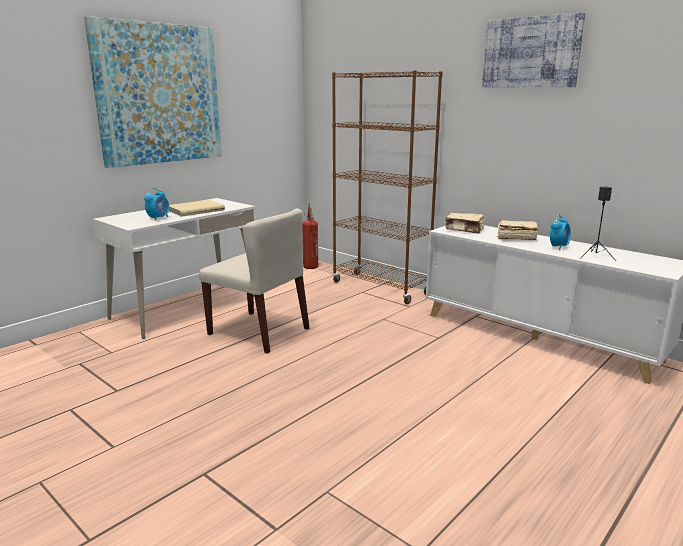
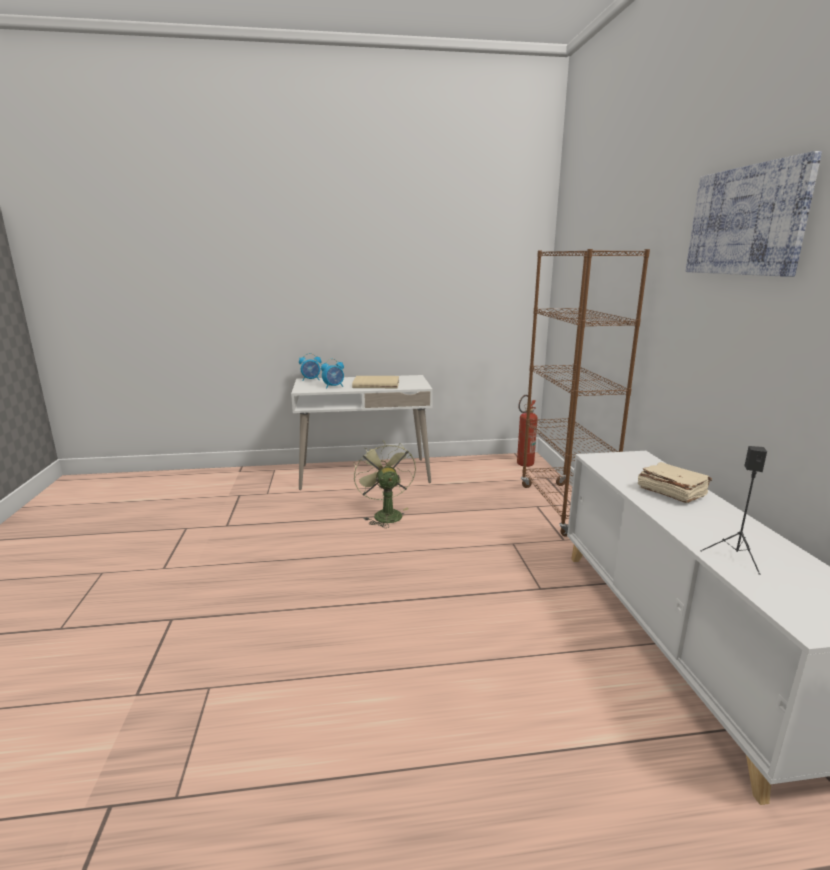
camera: 40 degrees right, 0 degrees up
picture [84,16,222,168] -> none
beige chair [199,208,309,354] -> green fan [354,440,416,528]
beige book [445,212,485,234] -> none
alarm clock [550,214,571,250] -> alarm clock moved to [299,353,321,381]

